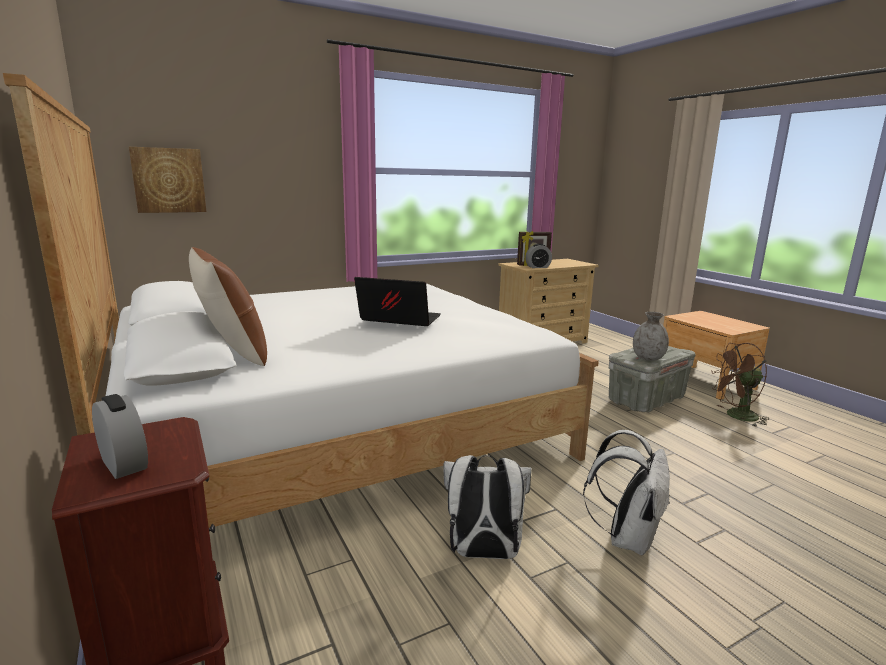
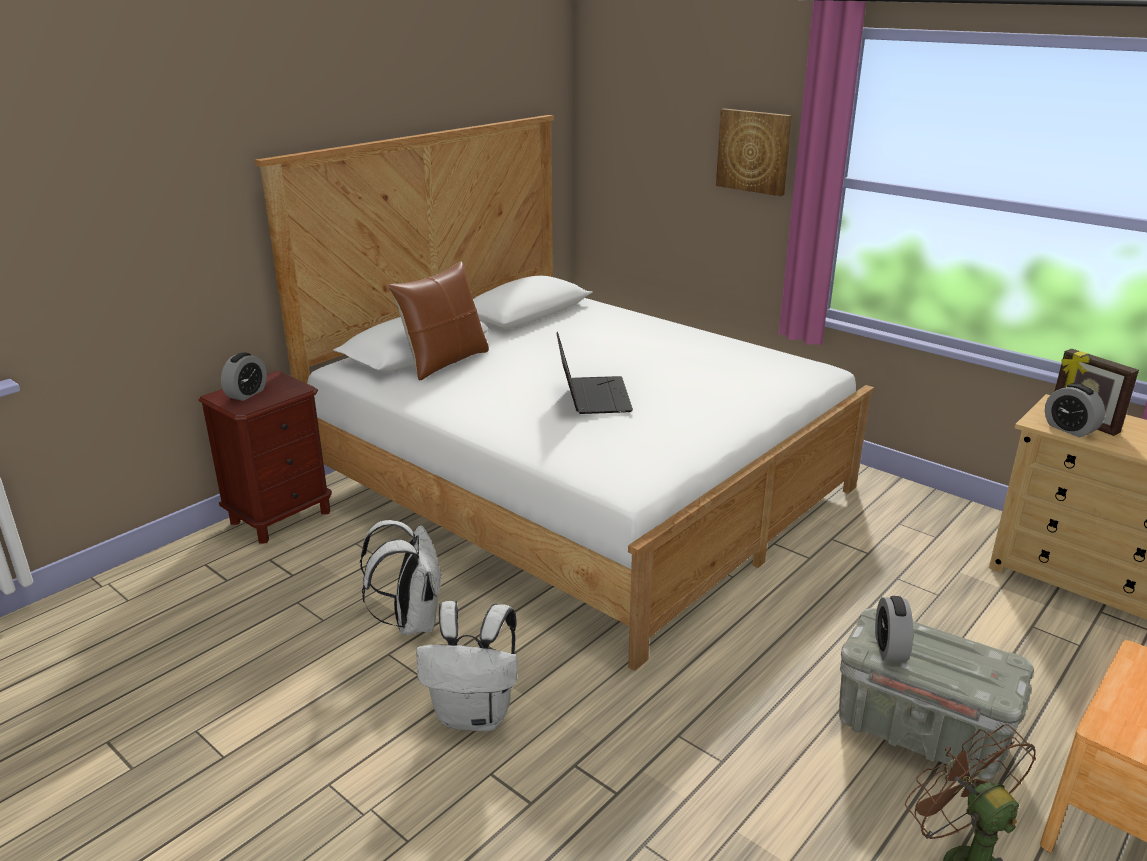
camera: 70 degrees right, 10 degrees up
picture [129,147,207,213] -> picture moved to [716,108,792,196]
grey vase [633,312,669,361] -> alarm clock [875,596,913,662]

